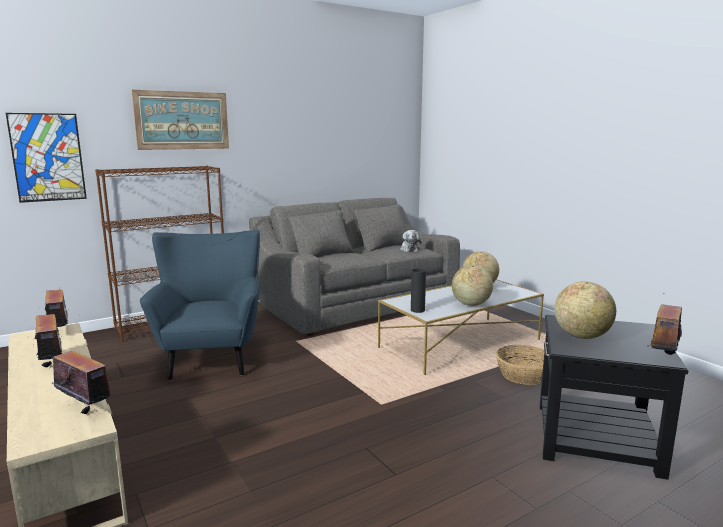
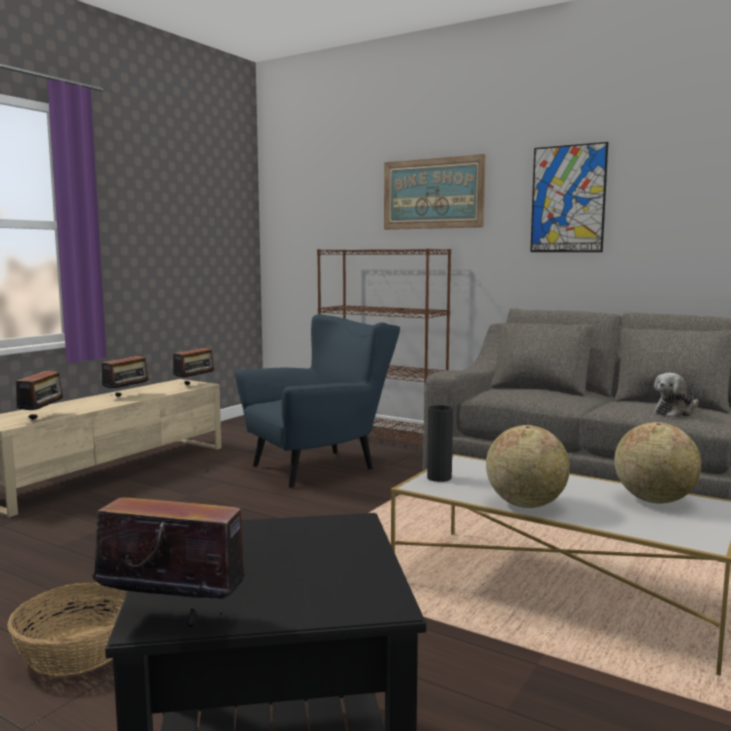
camera: 65 degrees right, 5 degrees down
picture [6,113,87,203] -> picture moved to [530,142,608,252]
basket [496,345,544,385] -> basket moved to [7,582,128,676]
globe [554,281,616,339] -> none

